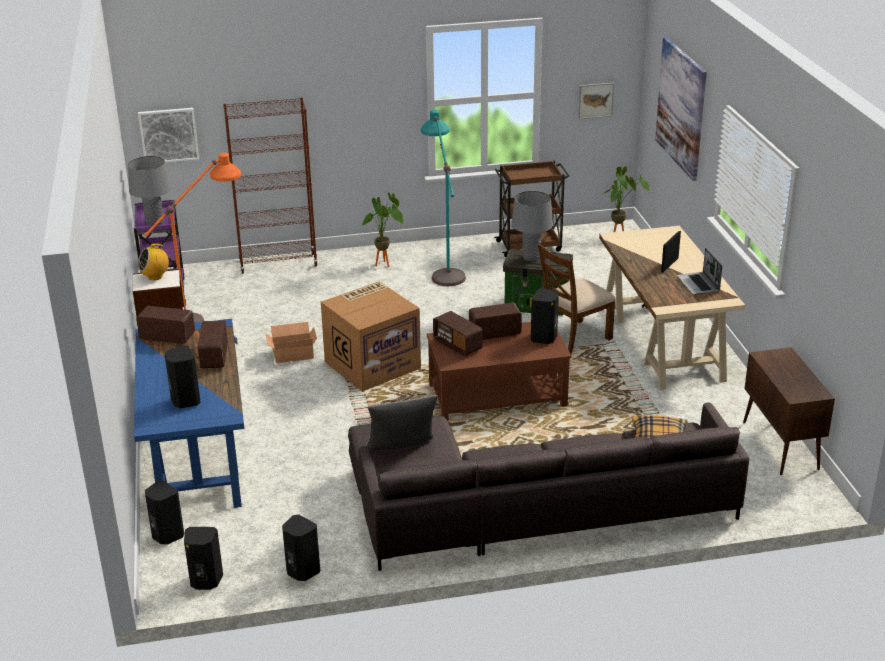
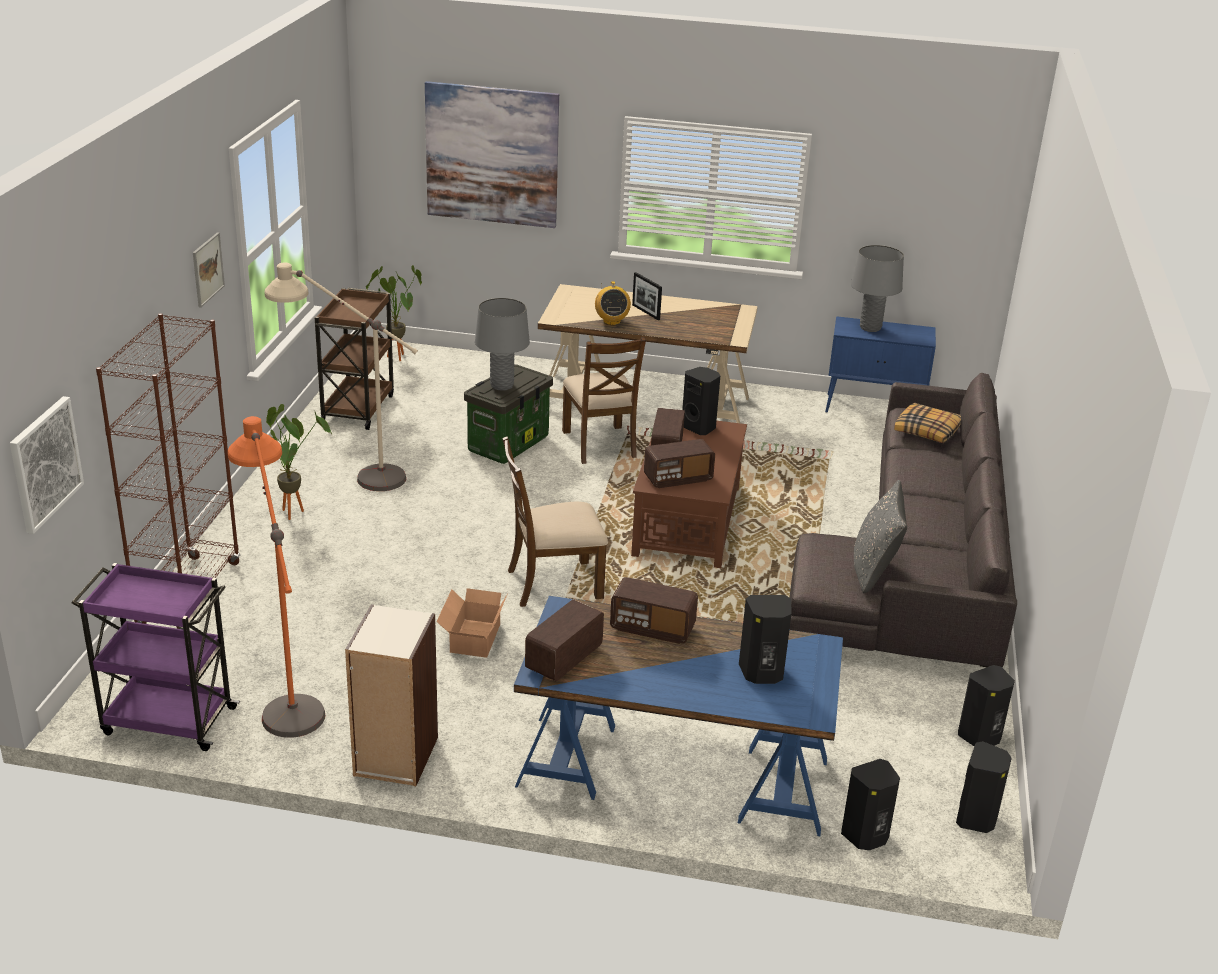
camera: 70 degrees left, 0 degrees up
grey table lamp [128,156,171,226] -> grey table lamp moved to [851,245,904,332]
radio [138,244,169,280] -> radio moved to [595,281,631,325]
cardboard box [321,281,421,392] -> brown chair [502,436,608,607]
turquoise floor lamp [421,110,466,286] -> beige floor lamp [265,262,418,491]
picture [578,83,614,119] -> picture moved to [193,232,225,308]
laptop [677,248,722,295] -> none
brown cabinet [743,347,835,475] -> blue cabinet [825,316,936,413]

